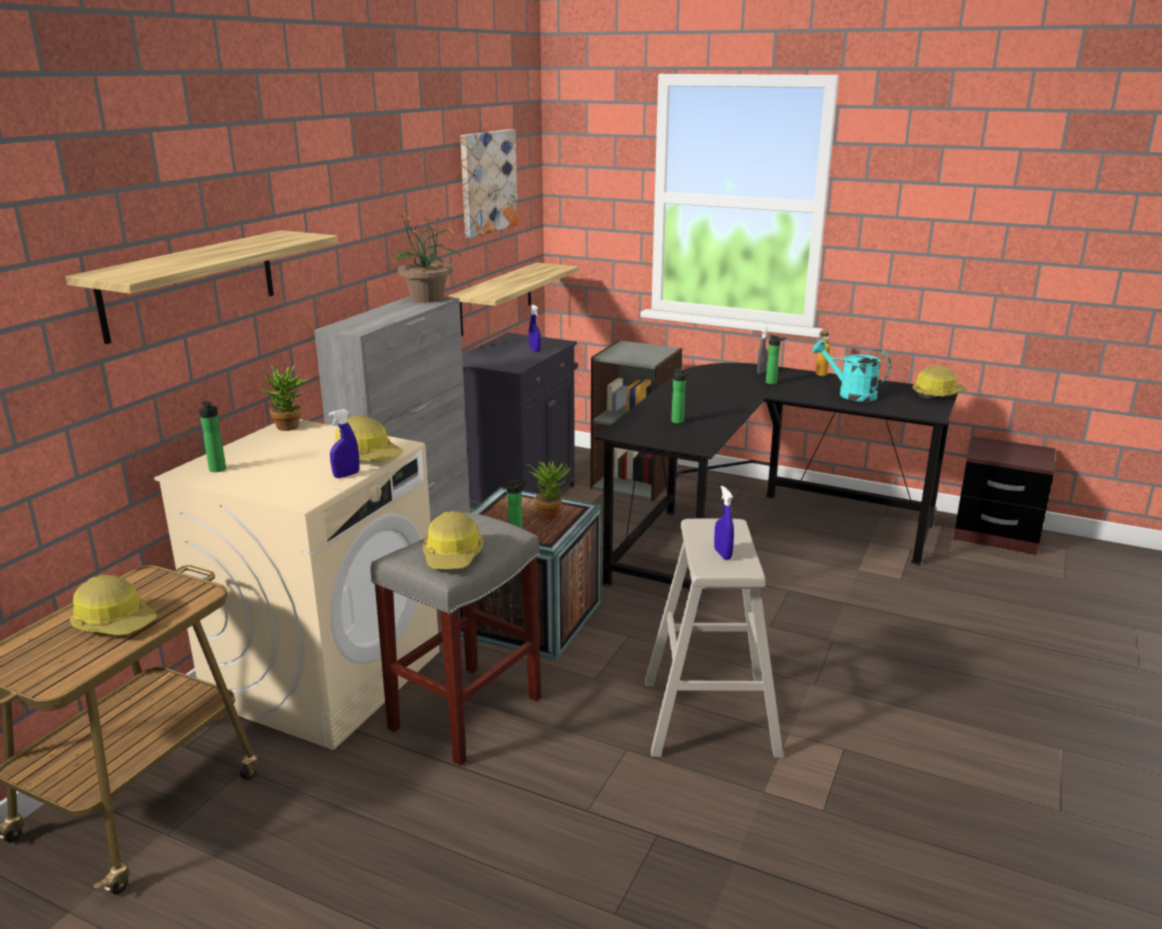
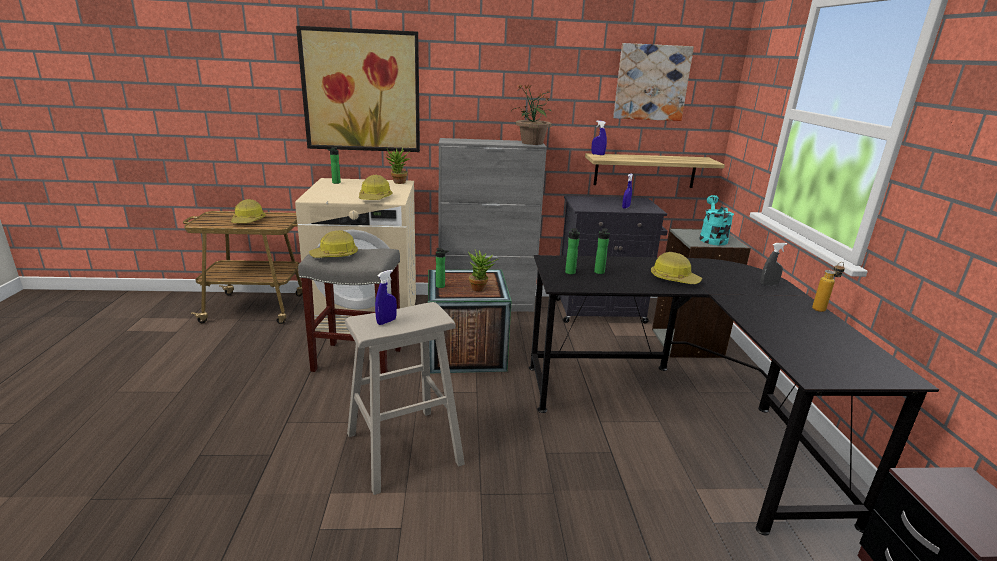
camera: 60 degrees right, 0 degrees up
shelf [65,230,338,344] -> picture [296,26,420,152]
blue spray bottle [329,409,360,478] -> blue spray bottle moved to [591,120,607,155]
bottle [766,335,786,384] -> bottle moved to [565,228,580,274]
turquoise watering can [812,340,891,402] -> turquoise watering can moved to [699,195,734,245]
hard hat [913,365,967,398] -> hard hat moved to [651,252,702,284]

